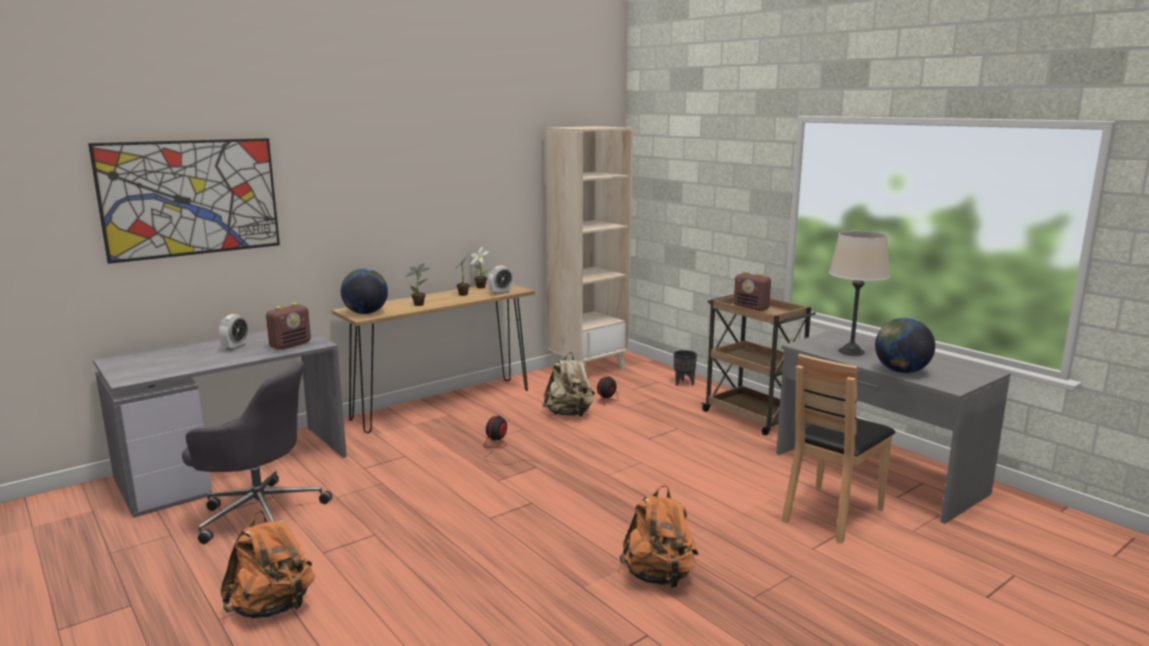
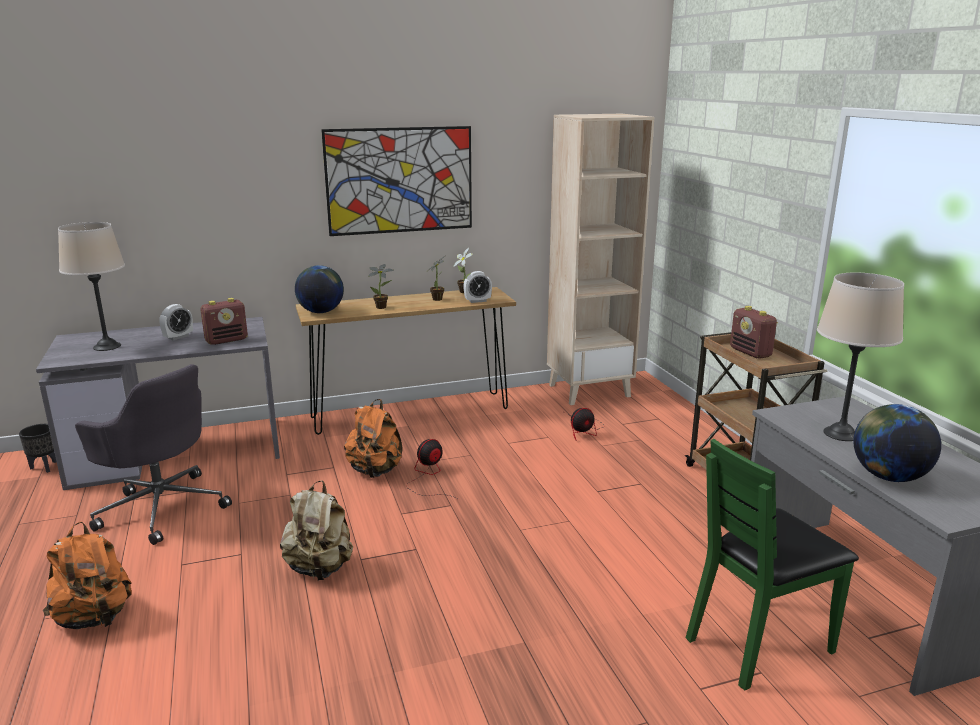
camera: 20 degrees right, 5 degrees up
picture [88,138,280,264] -> picture moved to [321,126,472,236]
beige backpack [542,352,595,417] -> beige backpack moved to [280,480,353,580]
orange backpack [619,485,698,588] -> orange backpack moved to [344,399,403,478]
black planter [674,350,697,385] -> black planter moved to [19,424,56,473]
brown chair [782,354,895,543] -> green chair [686,439,859,690]
none -> beige table lamp [58,222,125,351]

